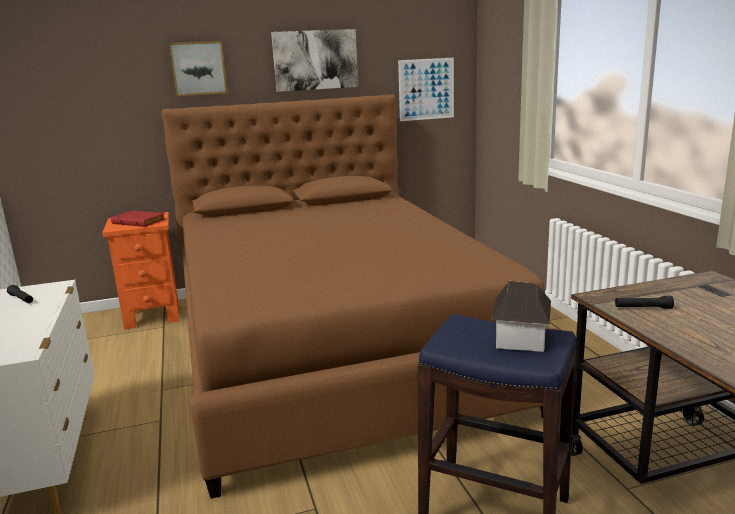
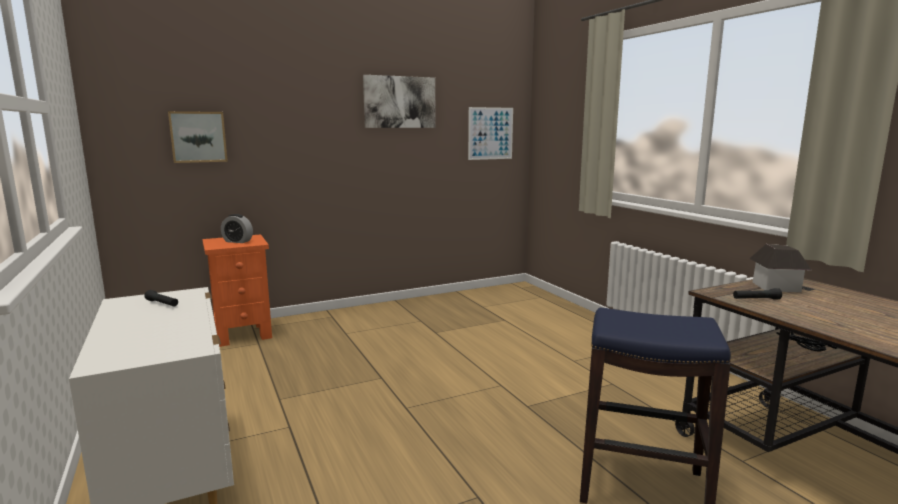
camera: 10 degrees left, 5 degrees down
red book [111,210,165,227] -> alarm clock [221,214,253,243]
brown bed [161,94,561,499] -> none
picture [169,41,228,96] -> picture moved to [168,111,228,163]
toy house [491,281,551,352] -> toy house moved to [749,244,811,292]

